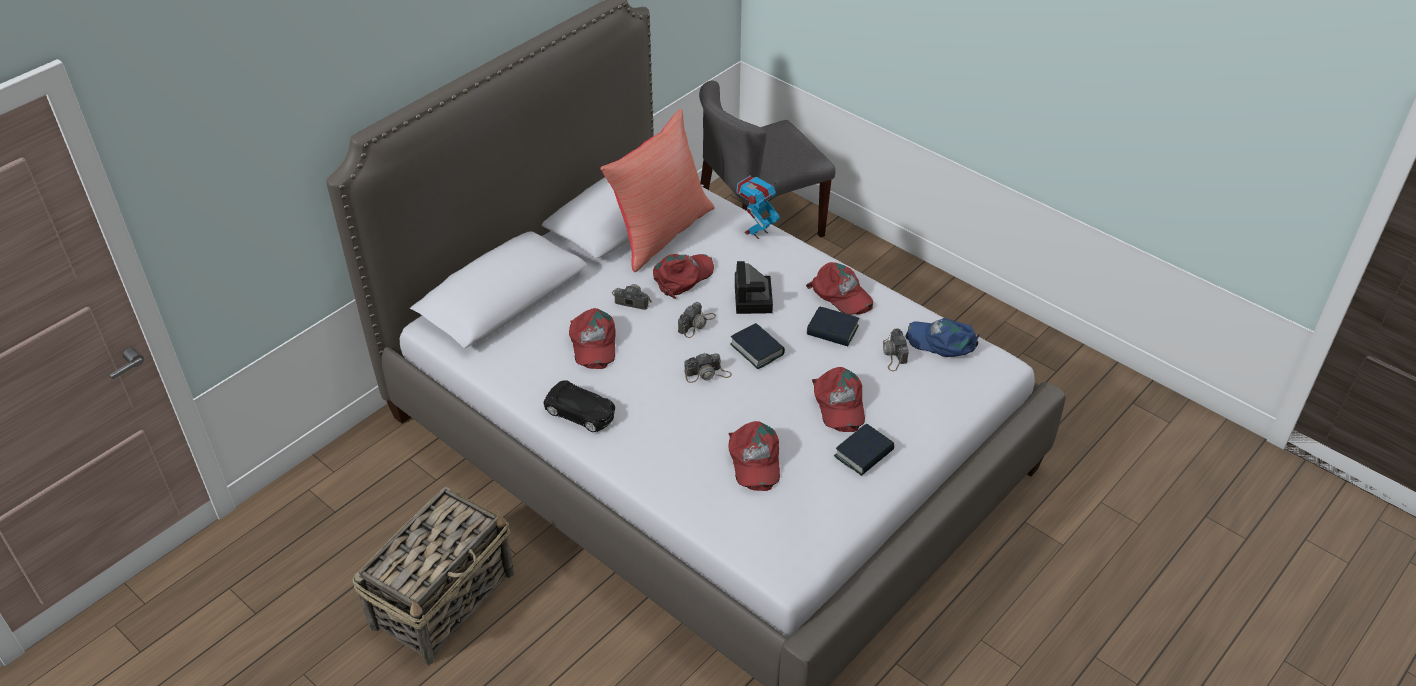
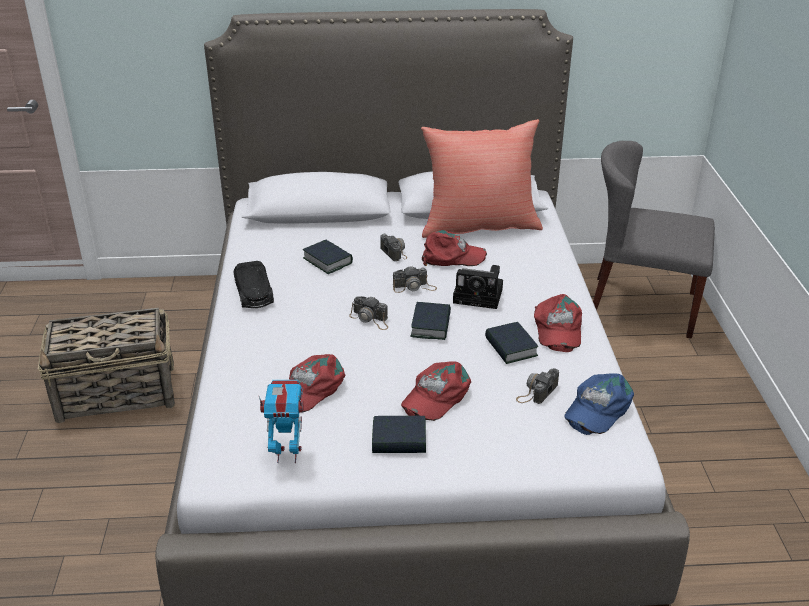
camera: 45 degrees right, 10 degrees down
red cap [569,308,616,369] -> book [303,240,353,274]
camera [735,261,773,314] -> camera turned 120 degrees counterclockwise [453,265,503,309]
toy robot [736,176,780,239] -> toy robot moved to [259,380,304,463]
blue cap [906,318,980,357] -> blue cap turned 120 degrees counterclockwise [565,373,634,435]

